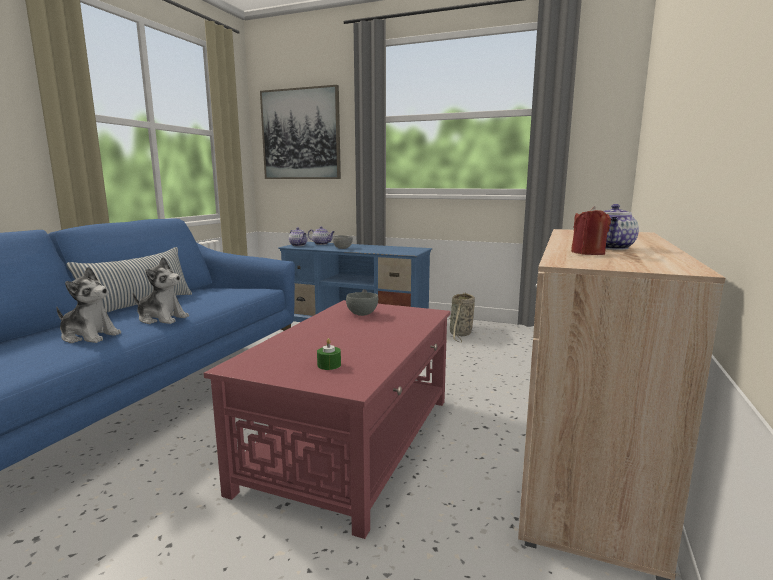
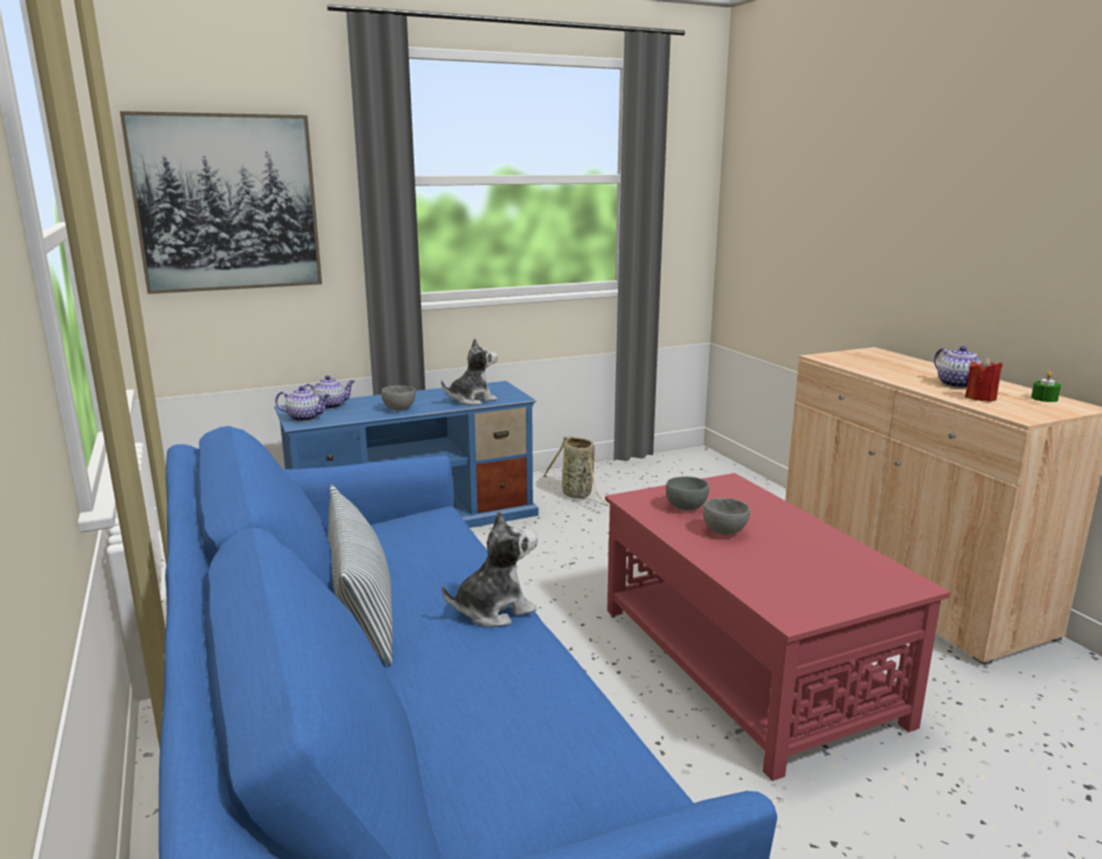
camera: 45 degrees left, 5 degrees up
plush toy [56,267,121,343] -> plush toy moved to [441,338,498,405]
green candle [317,338,341,370] -> green candle moved to [1031,372,1061,402]
none -> grey bowl [703,498,750,535]

